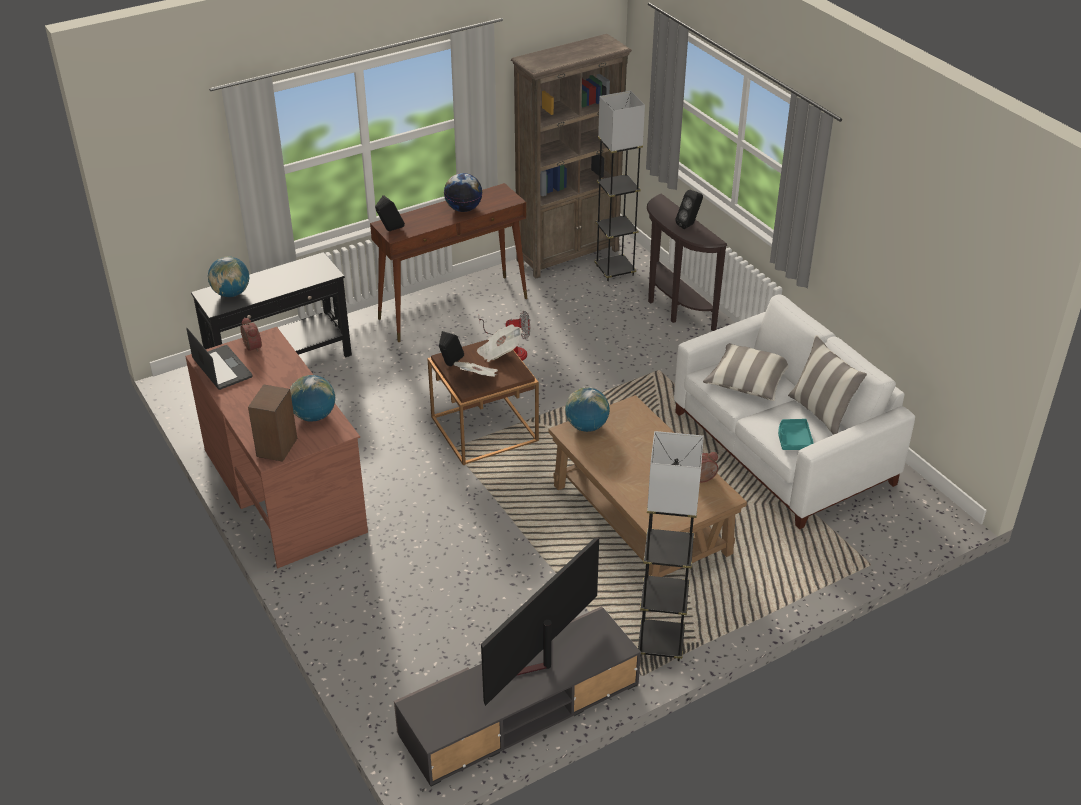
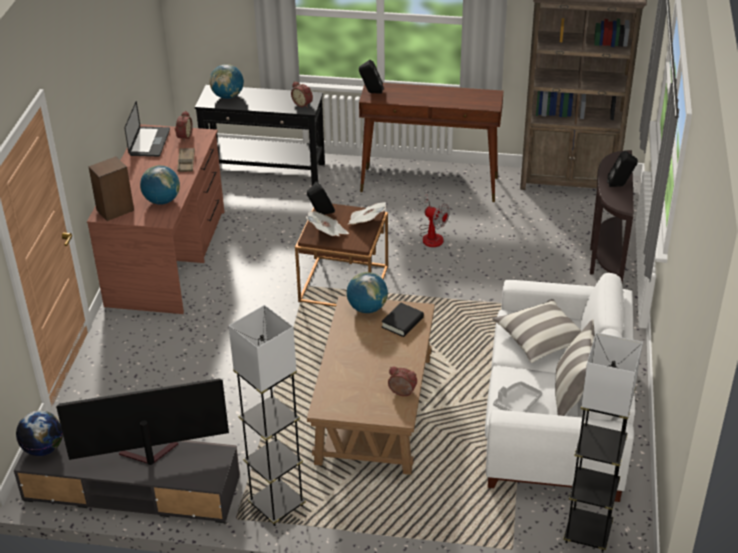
camera: 40 degrees right, 0 degrees up
globe [444,173,483,212] -> globe moved to [16,410,63,456]
grey floor lamp [594,91,645,281] -> grey floor lamp moved to [563,332,643,552]
turquoise tray [778,419,814,450] -> grey tray [493,381,542,412]
none -> brown tray [177,148,195,172]
none -> alarm clock [291,82,313,108]
none -> black book [381,303,424,337]

